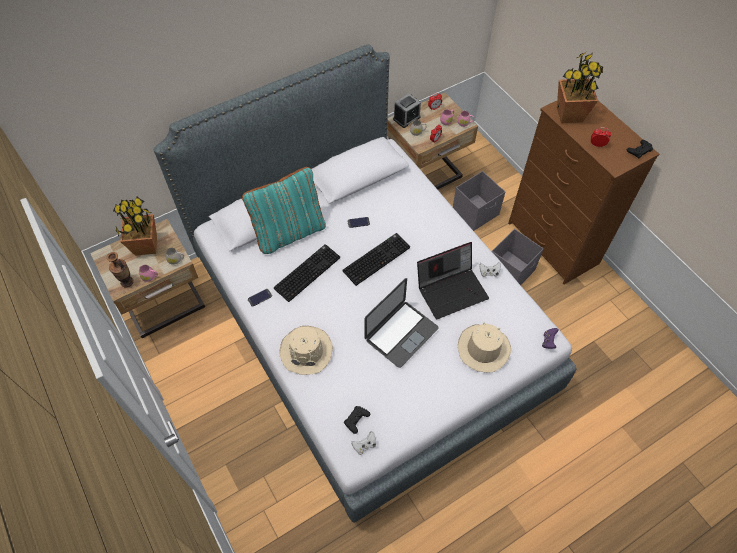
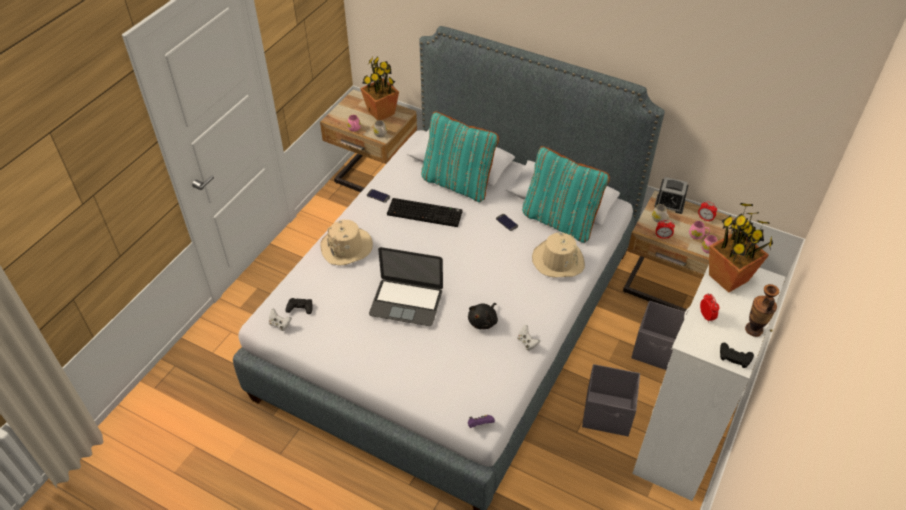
camera: 60 degrees right, 10 degrees down
vase [107,252,134,288] -> vase moved to [745,284,779,337]
keyboard [343,233,410,286] -> none
laptop [417,242,489,319] -> black plush toy [468,303,498,329]
beige hat [458,322,511,373] -> beige hat moved to [532,233,585,278]
brown dresser [508,101,659,284] -> white dresser [632,265,786,501]
none -> turquoise pillow [522,146,610,243]

